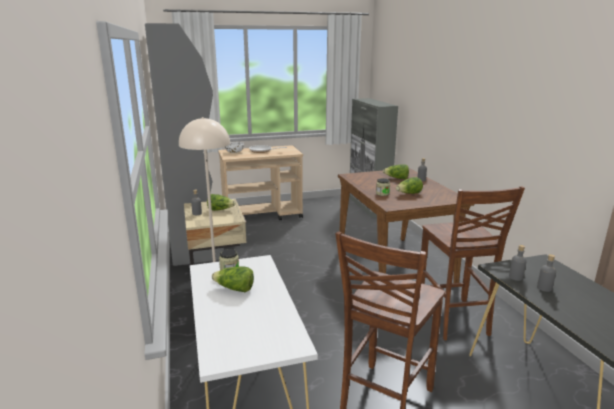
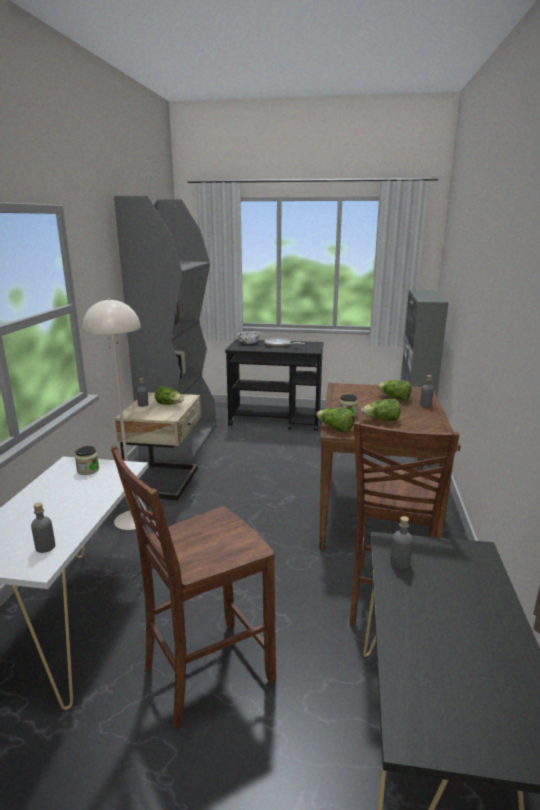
camera: 25 degrees right, 0 degrees up
lettuce [212,266,254,292] -> lettuce moved to [316,408,354,432]
beige cart [218,145,303,220] -> black cart [225,339,323,431]
grey bottle [537,254,556,292] -> grey bottle moved to [31,502,55,553]

